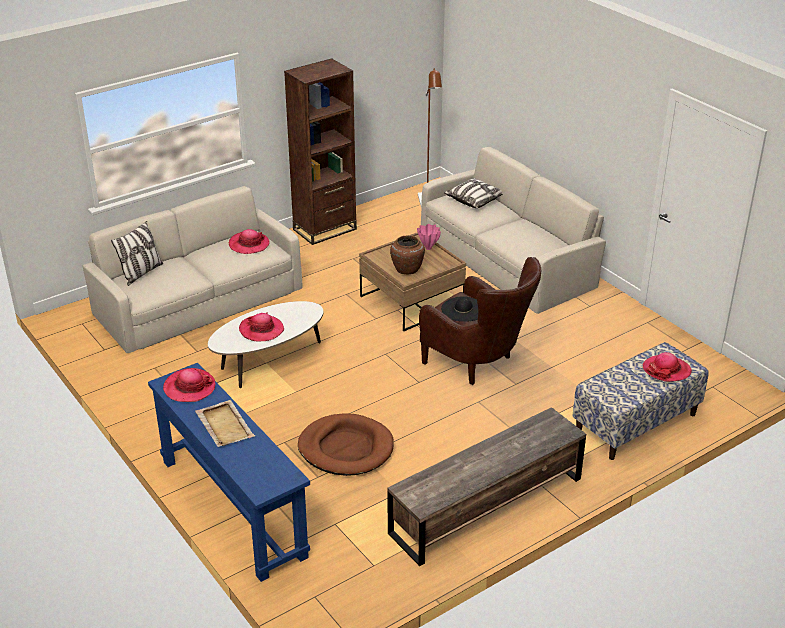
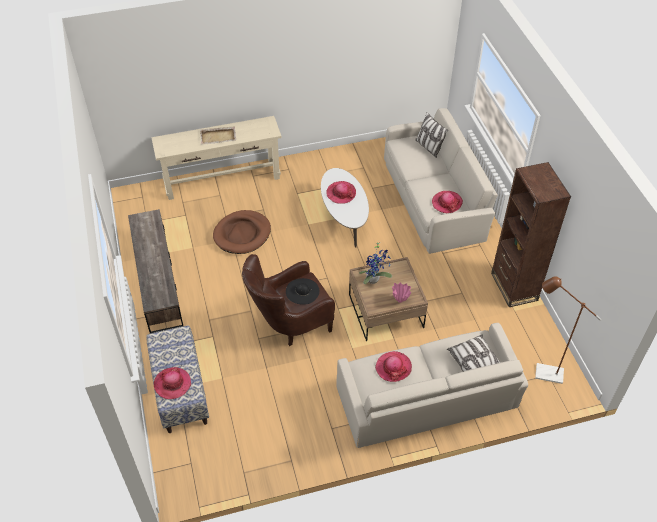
camera: 110 degrees right, 15 degrees up
blue console table [148,363,310,582] -> beige console table [151,116,282,200]
hat [163,368,216,402] -> hat moved to [375,351,412,382]
brown vase [390,236,425,274] -> potted plant [359,241,392,284]

